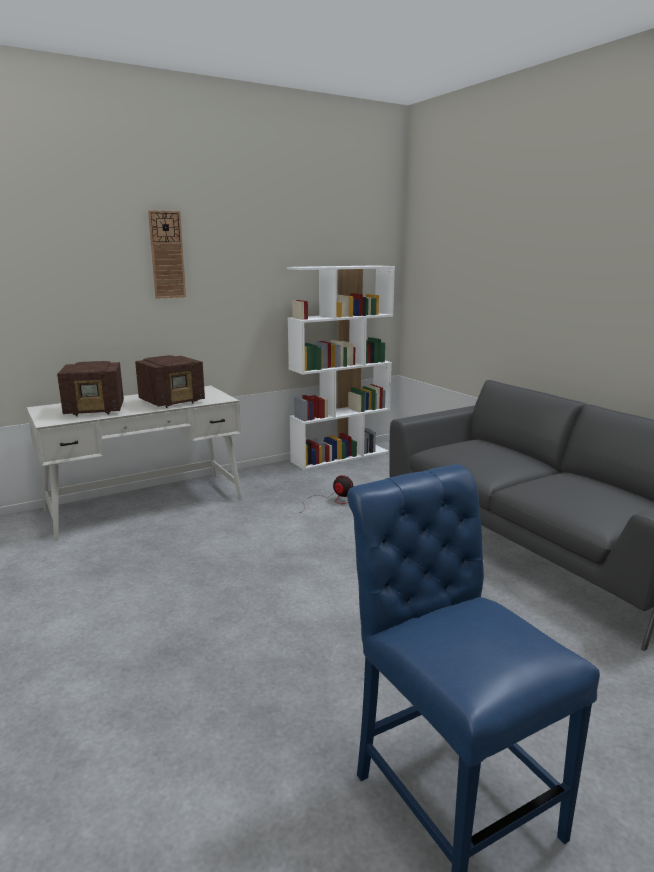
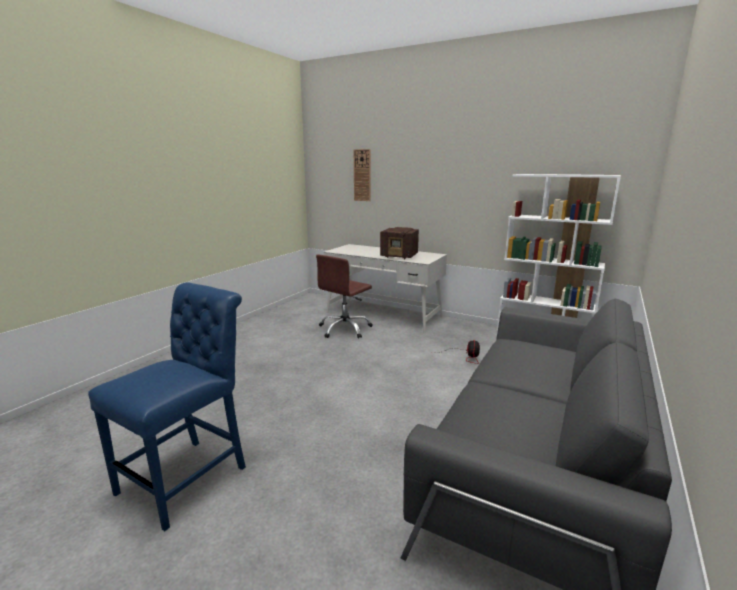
camera: 60 degrees right, 0 degrees up
radio [57,361,124,416] -> none
wall clock [148,210,186,299] -> wall clock moved to [354,149,371,201]
none -> brown office chair [316,255,373,338]

